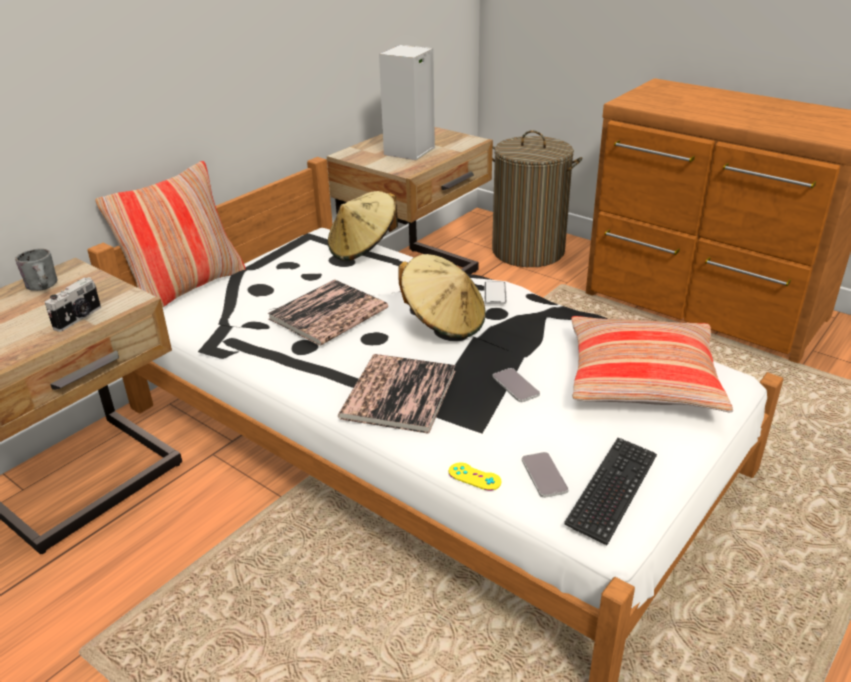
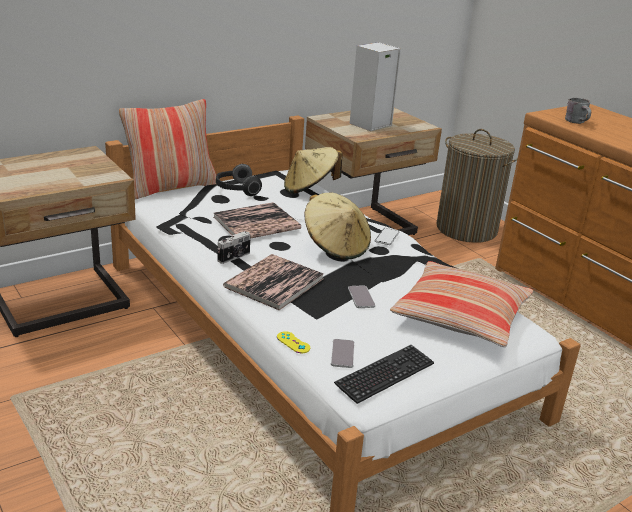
camera: 15 degrees right, 5 degrees down
grey mug [15,249,57,291] -> grey mug moved to [565,98,591,124]
camera [45,277,101,332] -> camera moved to [218,231,251,264]
none -> headphones [216,164,262,196]

